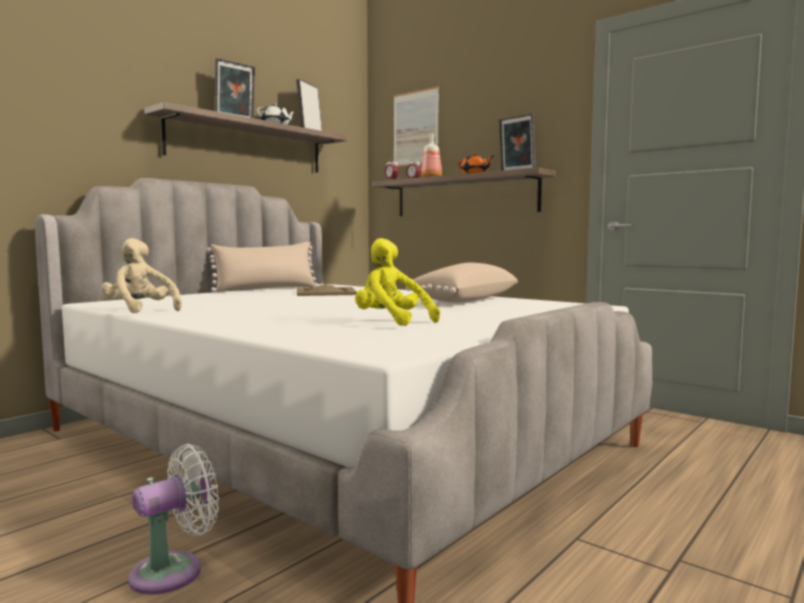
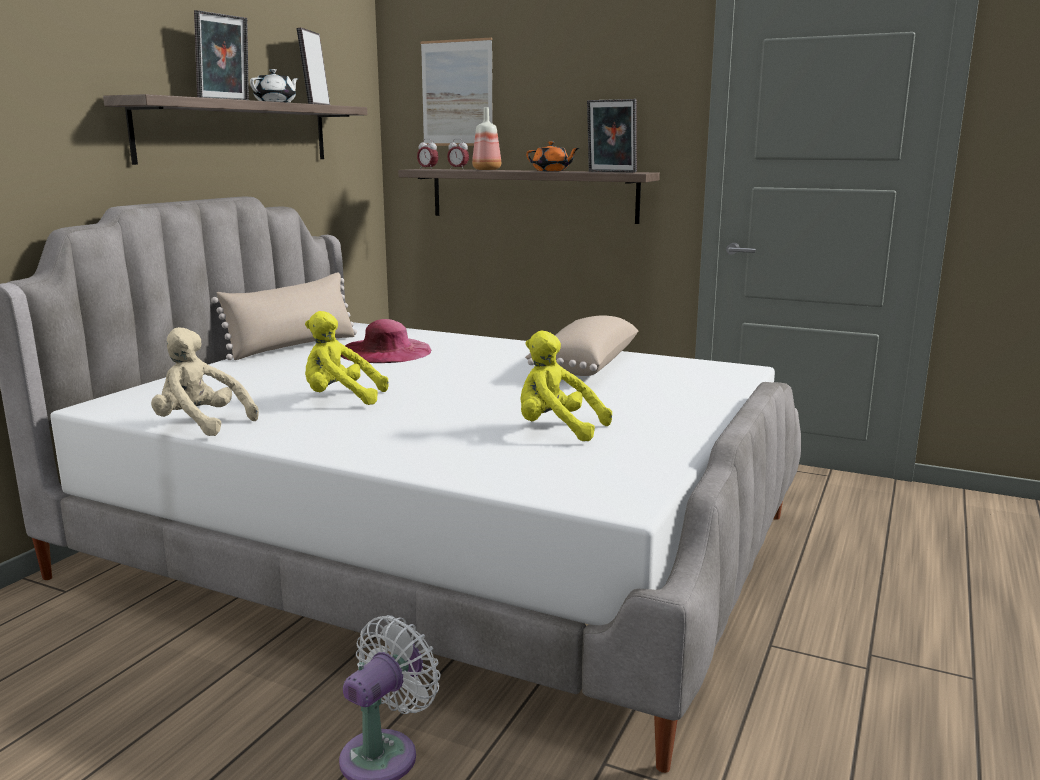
camera: 15 degrees left, 10 degrees up
beige tray [297,284,357,296] -> pink hat [341,319,431,363]
none -> yellow plush toy [305,311,389,405]

